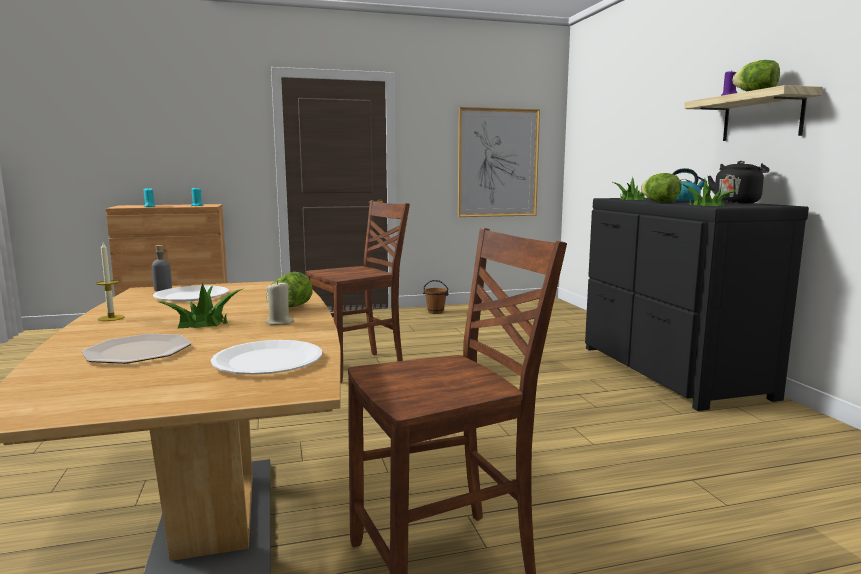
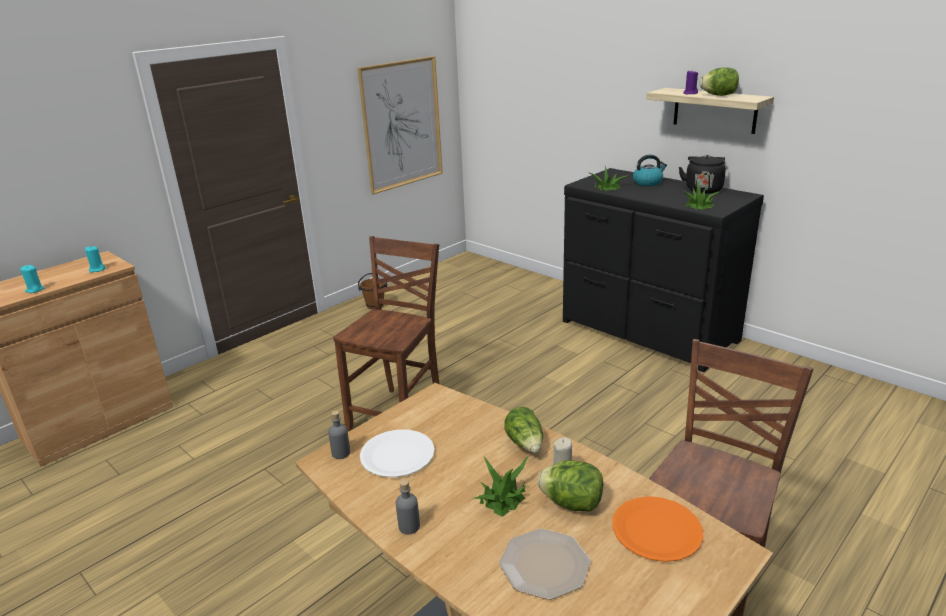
camera: 30 degrees left, 15 degrees up
candle [96,242,125,321] -> grey bottle [396,479,420,535]
white plate [211,340,322,375] -> orange plate [612,496,704,562]
lettuce [641,173,682,202] -> lettuce moved to [538,460,603,511]

